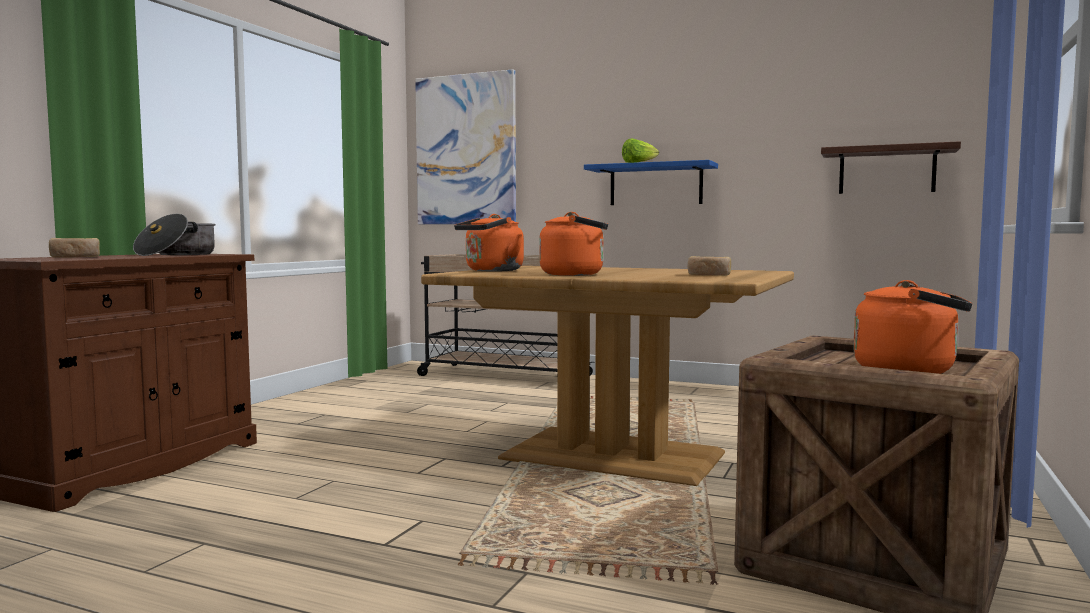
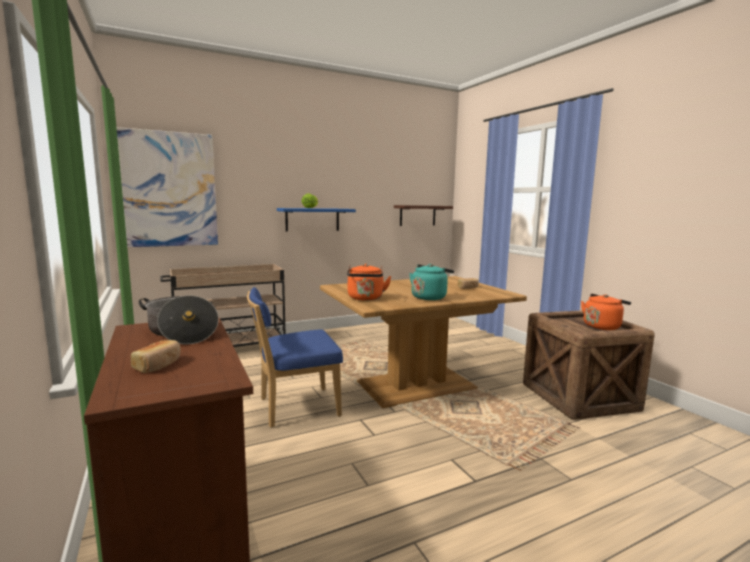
camera: 50 degrees left, 5 degrees up
orange kettle [539,212,608,276] -> turquoise kettle [409,264,454,300]
none -> blue chair [247,287,343,428]

